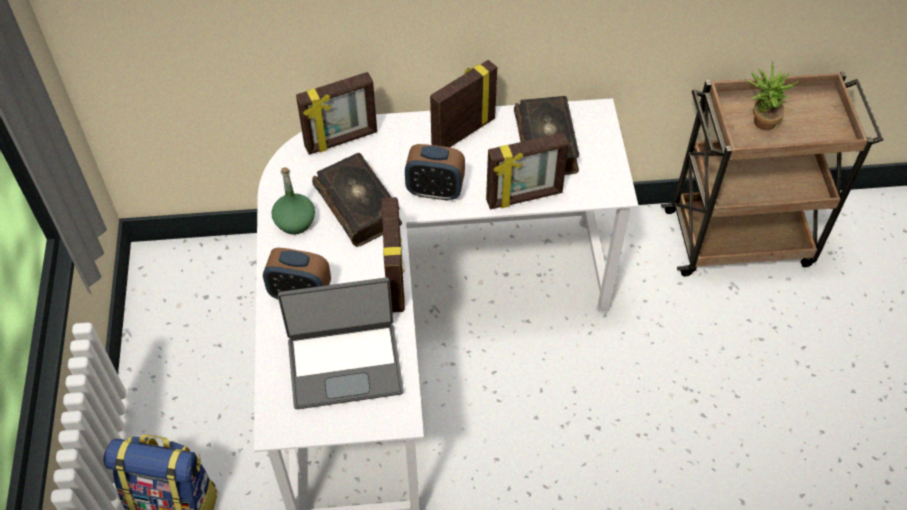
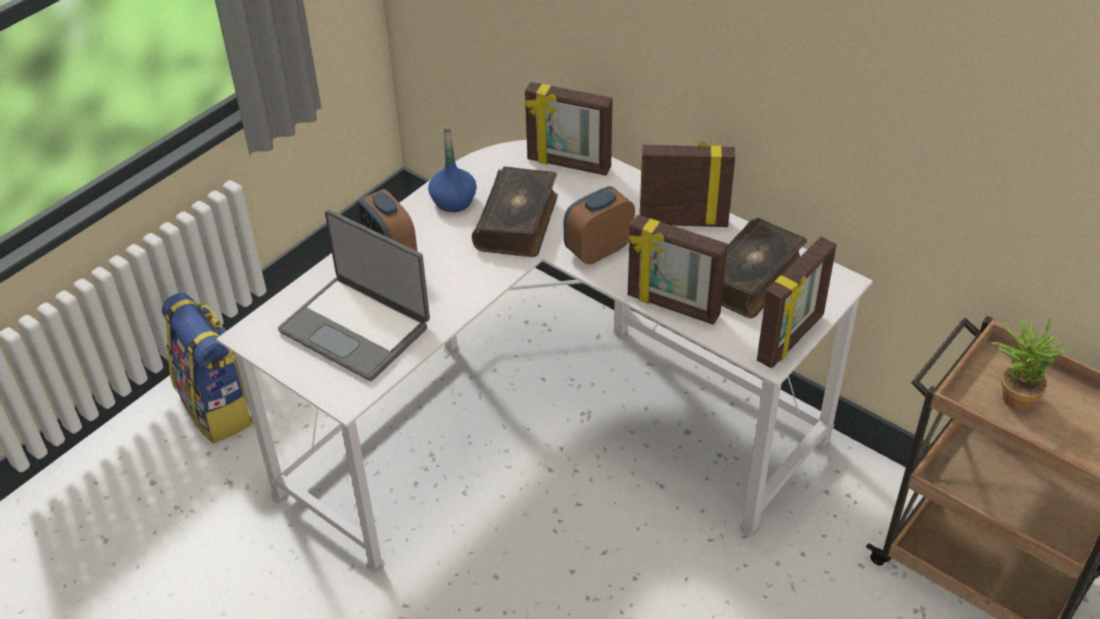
camera: 45 degrees right, 10 degrees down
green bottle [271,167,315,235] -> blue bottle [428,125,477,212]
picture frame [381,197,405,313] -> picture frame moved to [757,237,836,369]
alarm clock [405,144,465,201] -> alarm clock turned 90 degrees clockwise [564,186,635,265]

